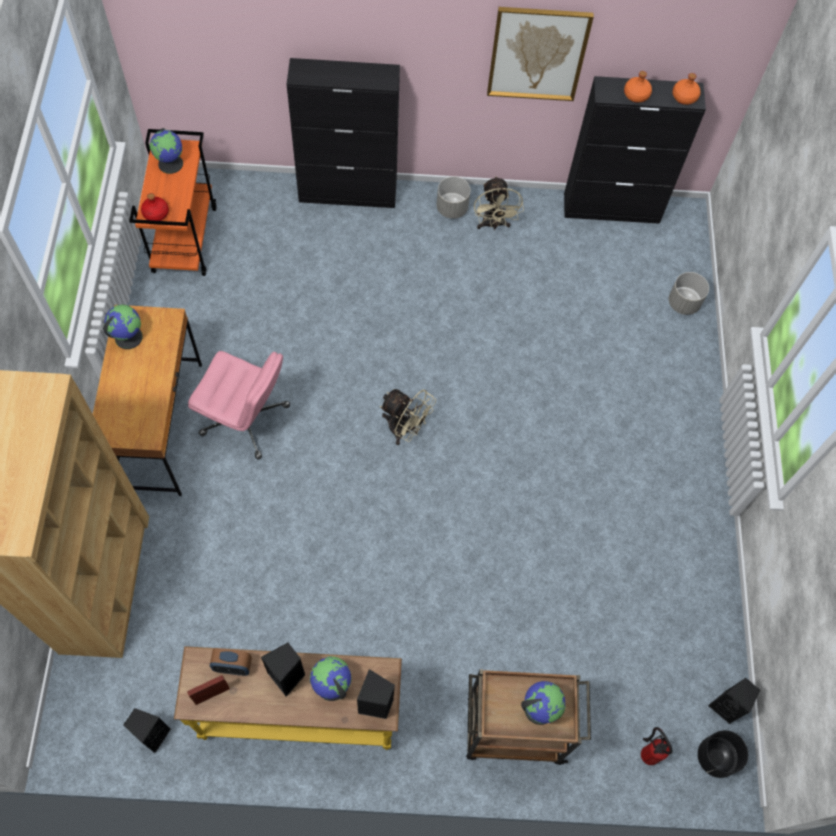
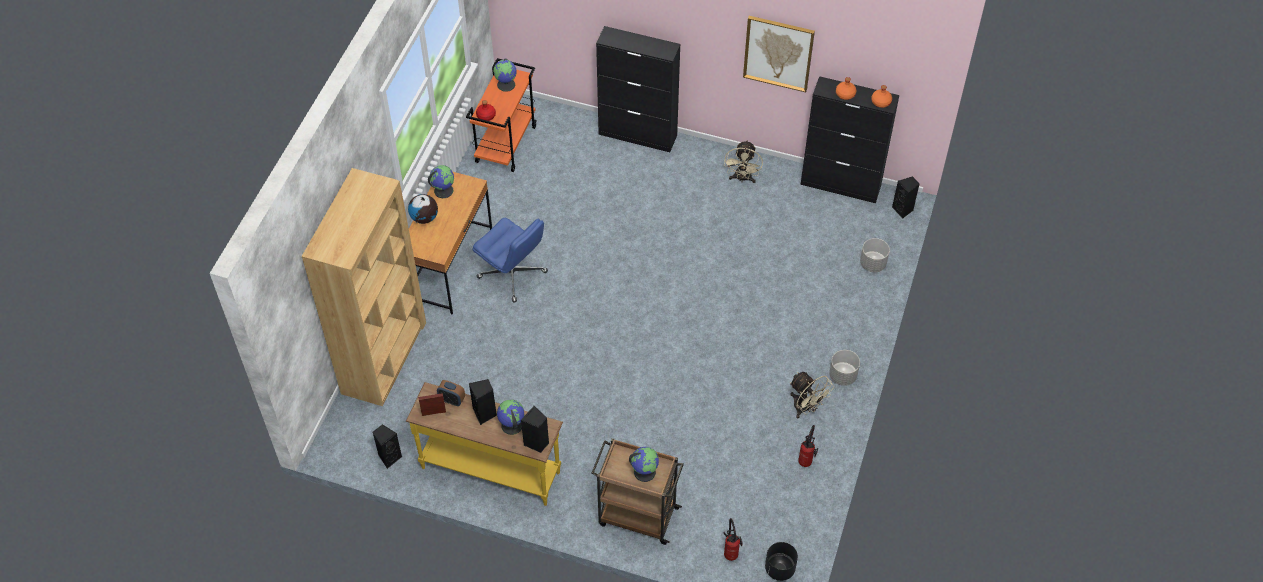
camera: 20 degrees right, 10 degrees down
pink office chair [188,351,290,459] -> blue office chair [473,218,548,303]
beige fan [380,389,436,445] -> beige fan moved to [790,372,834,418]
grey planter [437,176,471,219] -> grey planter moved to [829,350,860,386]
black speaker [708,677,760,724] -> black speaker moved to [892,176,919,218]
none -> globe [408,194,438,224]
none -> fire extinguisher [798,425,818,467]

